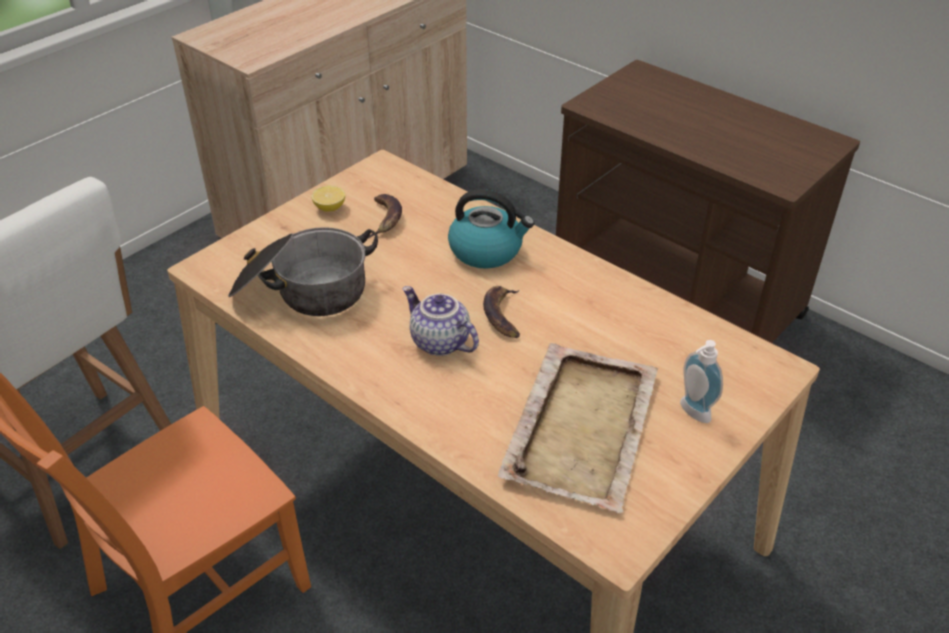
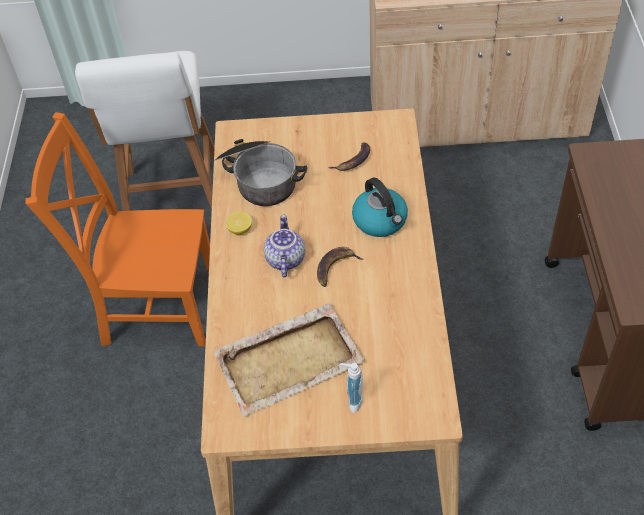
camera: 50 degrees right, 10 degrees up
lemon [312,186,345,212] -> lemon moved to [226,212,252,235]

